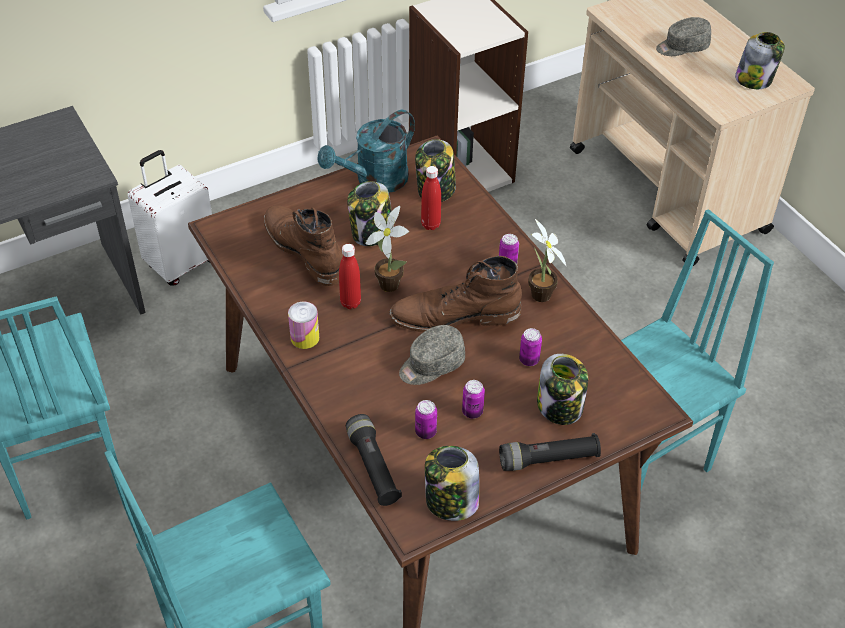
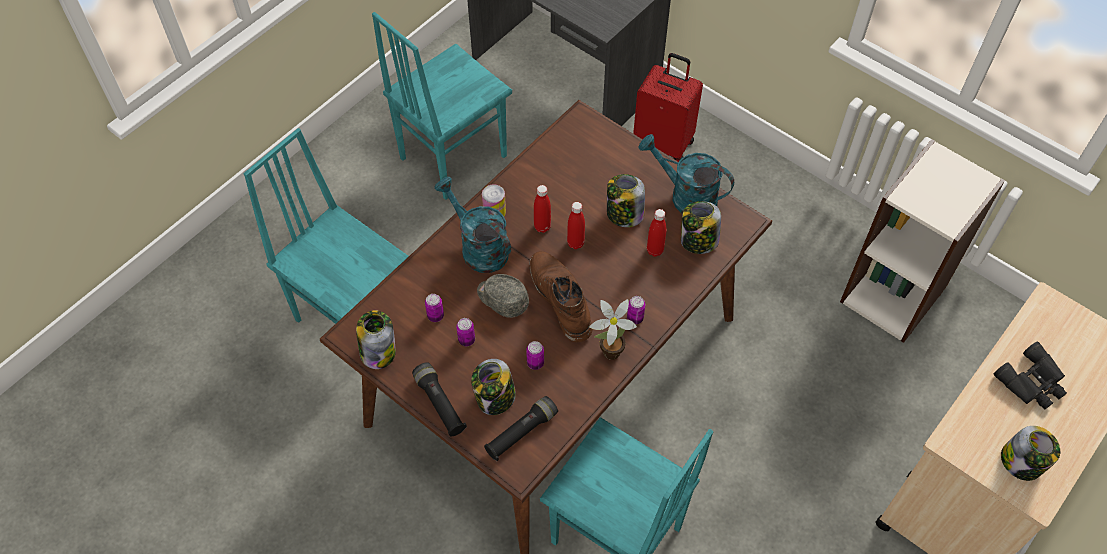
camera: 70 degrees right, 10 degrees up
white suitcase [127,150,212,286] -> red suitcase [633,53,703,162]
brown boot [264,205,343,286] -> none
black flashlight [346,414,402,506] -> black flashlight moved to [484,396,558,461]
potted plant [366,206,409,292] -> red bottle [567,202,585,249]
grey cap [656,17,711,56] -> black binoculars [994,341,1067,410]
none -> turquoise watering can [435,177,511,273]

